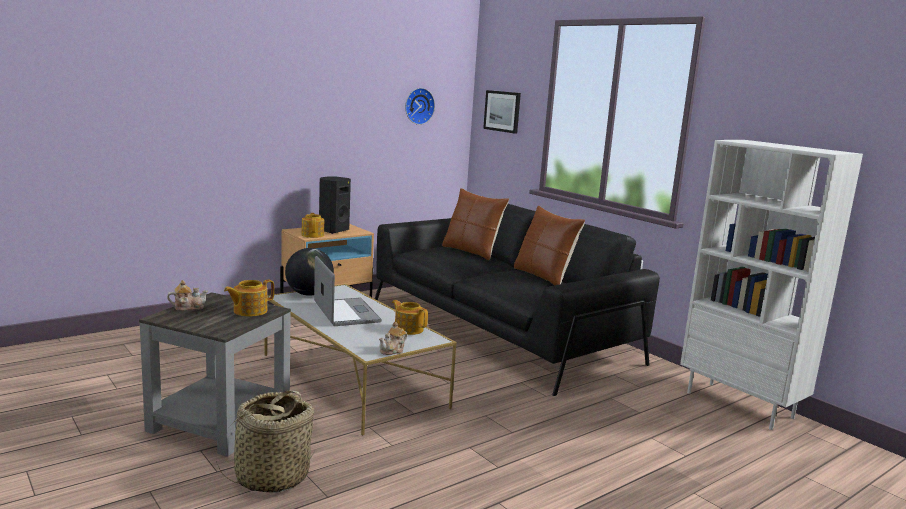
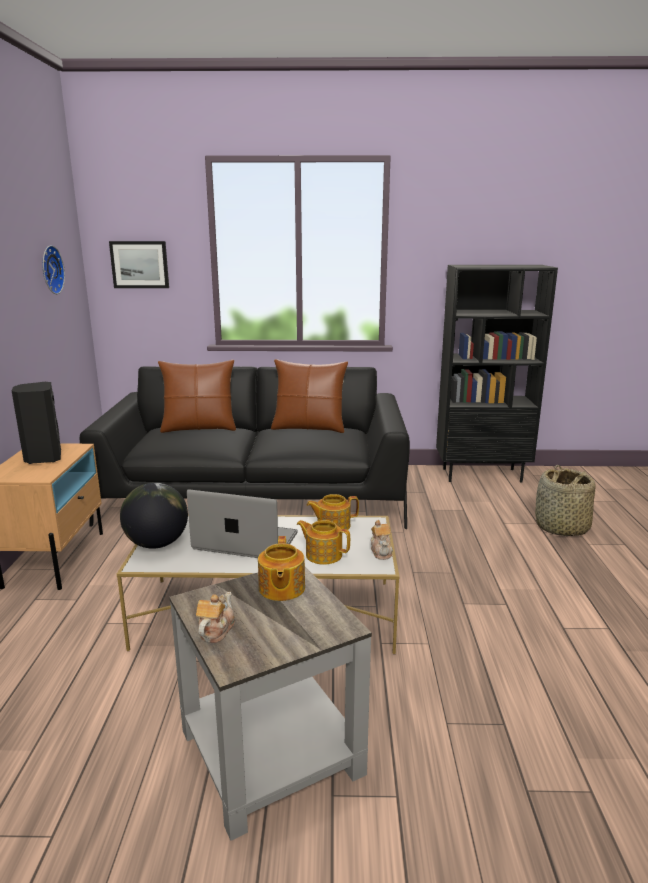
camera: 50 degrees left, 5 degrees up
basket [216,391,316,493] -> basket moved to [535,465,596,536]
teapot [301,213,324,238] -> teapot moved to [297,520,350,565]
white bookcase [680,140,863,430] -> black bookcase [436,265,558,482]

